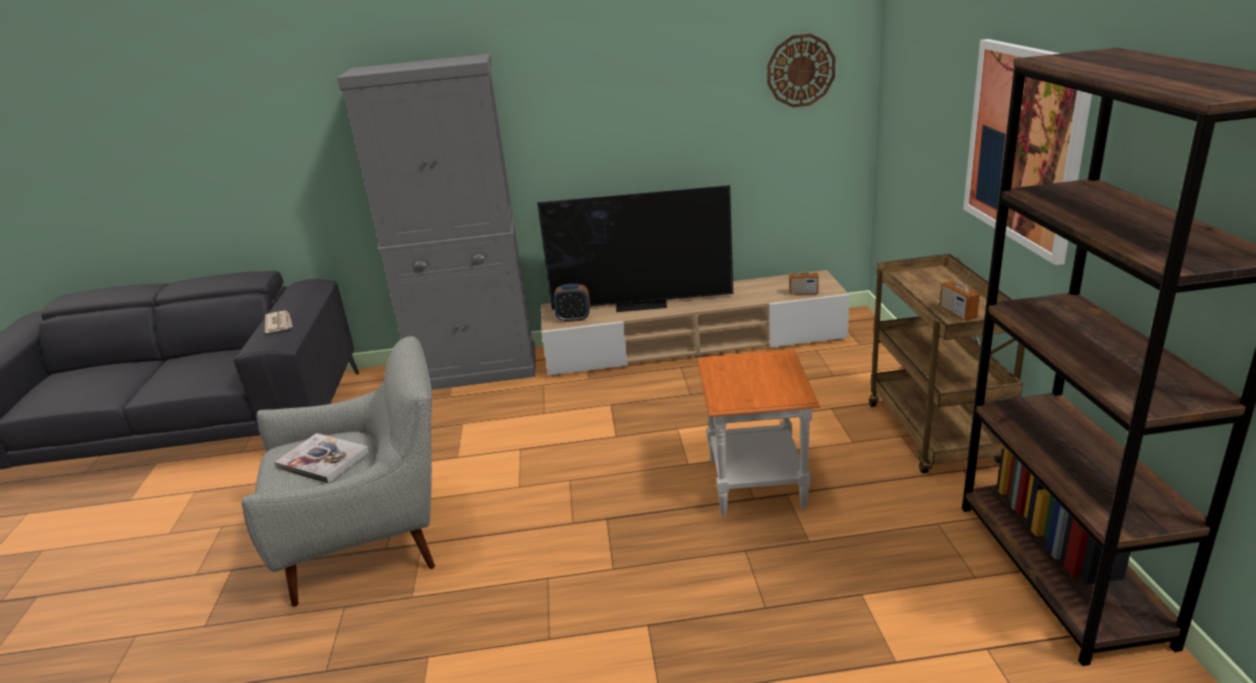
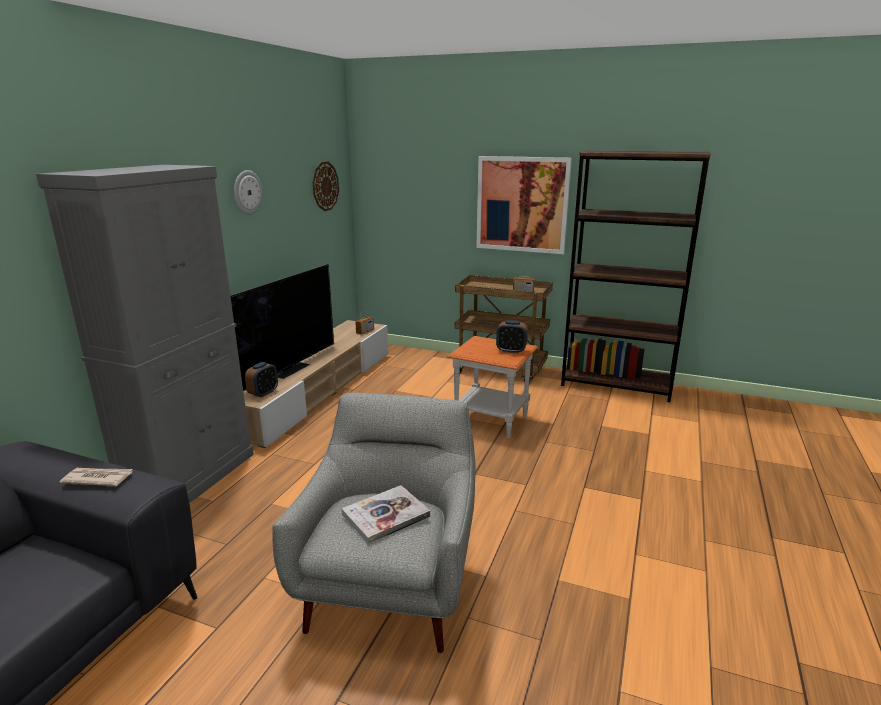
camera: 65 degrees left, 5 degrees down
none -> wall clock [234,170,263,215]
none -> alarm clock [496,320,528,354]

